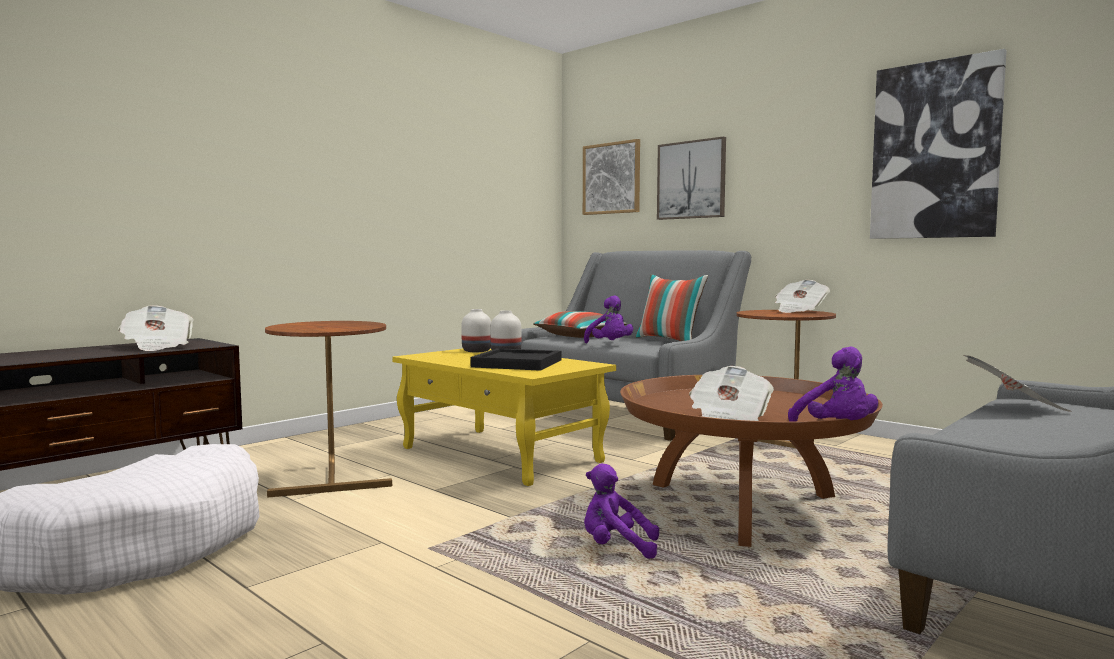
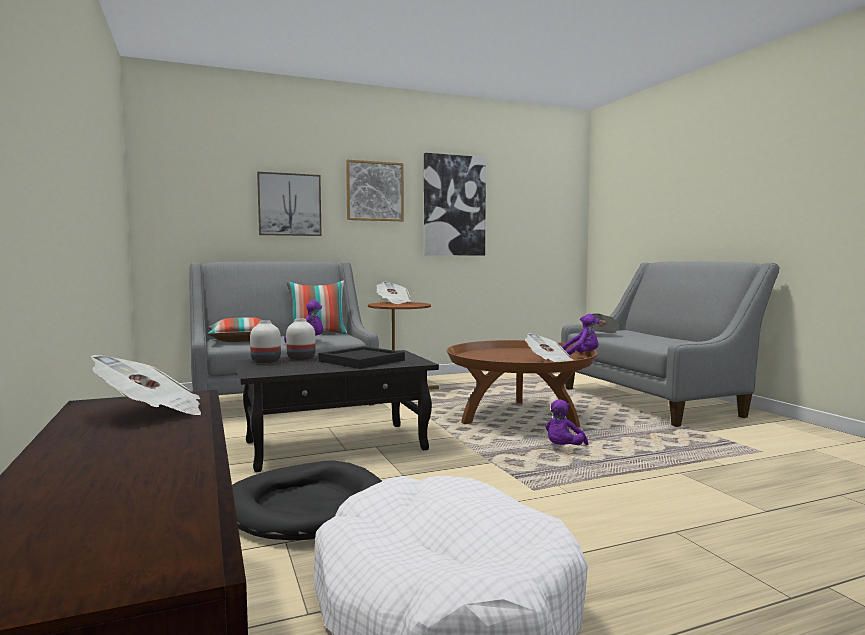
camera: 65 degrees left, 0 degrees up
brown side table [265,321,392,497] -> black dog bed [232,461,382,541]
yellow coffee table [392,349,616,486] -> black coffee table [234,350,439,472]
picture [583,139,640,215] -> picture moved to [346,159,404,221]

